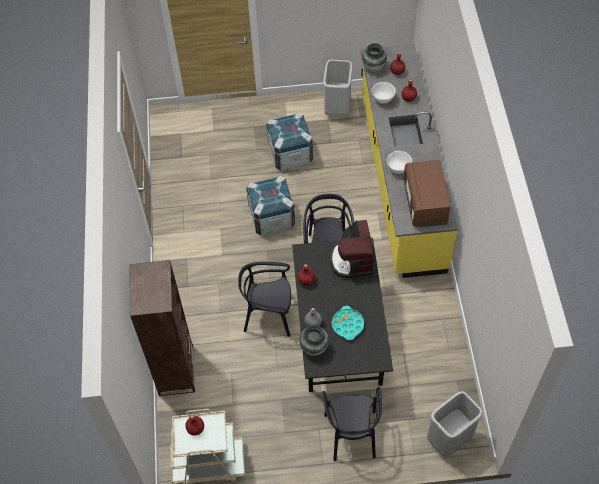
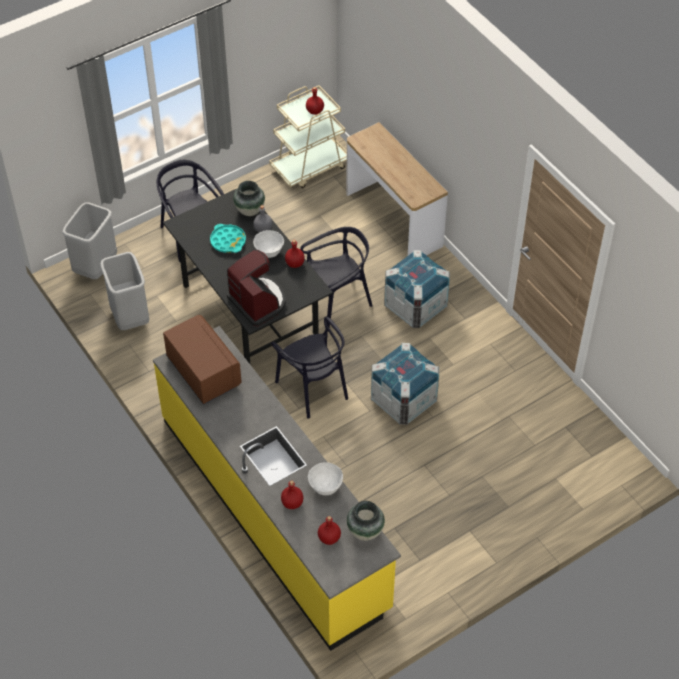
camera: 150 degrees right, 5 degrees down
brown bookcase [129,260,195,396] -> console table [346,122,448,255]
crate [266,113,313,171] -> crate moved to [384,250,450,328]
grey trash can [323,59,353,117] -> grey trash can moved to [100,252,149,330]
white bowl [387,151,412,174] -> white bowl moved to [253,230,284,258]

